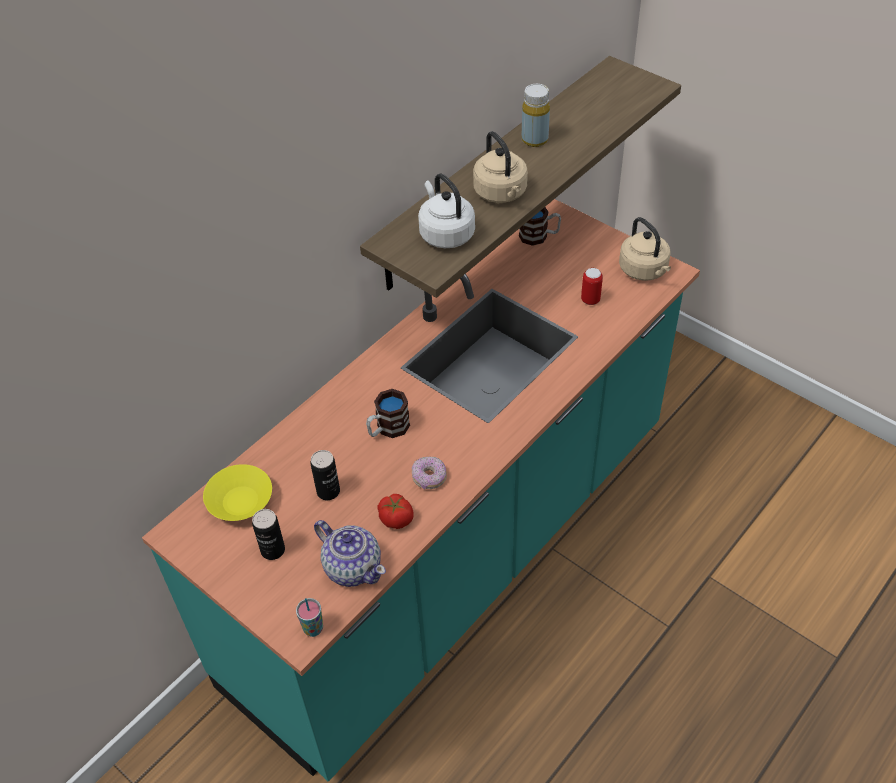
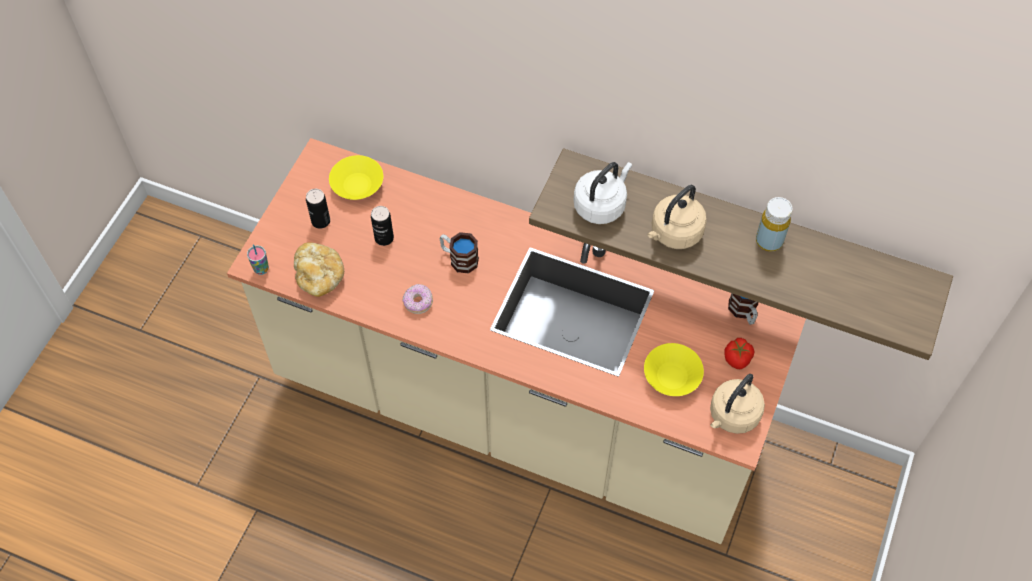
camera: 70 degrees right, 10 degrees up
turquoise counter [142,199,700,782] -> beige counter [227,138,806,544]
teapot [314,520,386,587] -> bread [294,242,344,297]
tomato [377,494,414,529] -> tomato moved to [724,338,754,369]
can [581,268,603,305] -> yellow bowl [644,343,704,396]

